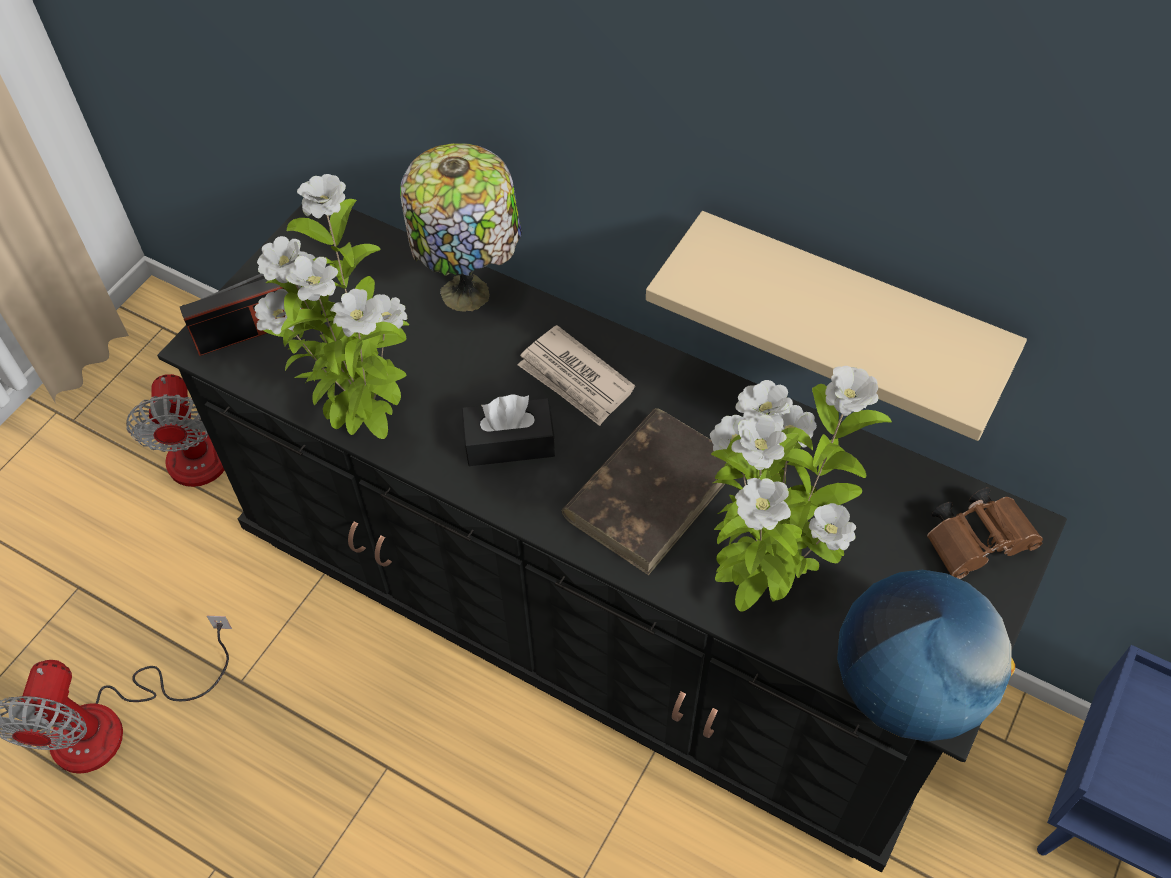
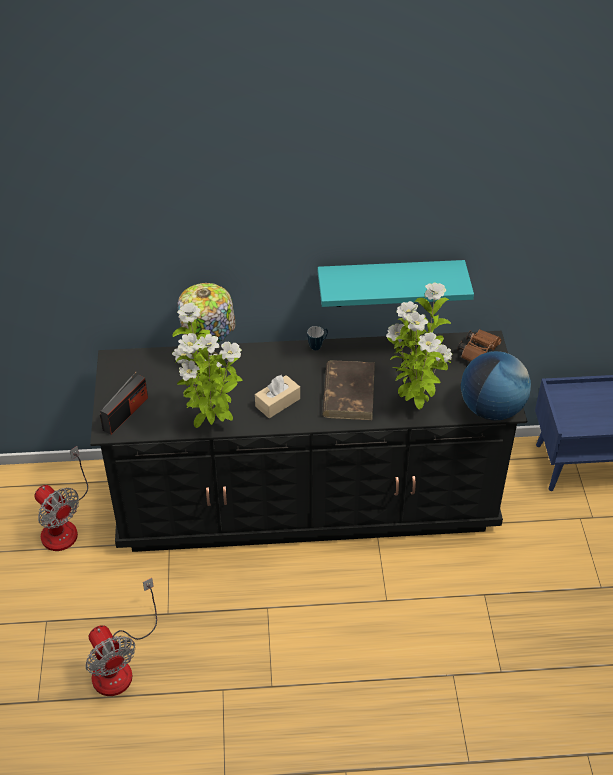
camera: 35 degrees left, 10 degrees down
black tissue box [462,394,555,466] -> beige tissue box [255,375,300,418]
newspaper [518,325,635,426] -> none
beige shelf [646,211,1027,441] -> turquoise shelf [318,260,474,307]
none -> mug [307,326,328,350]

